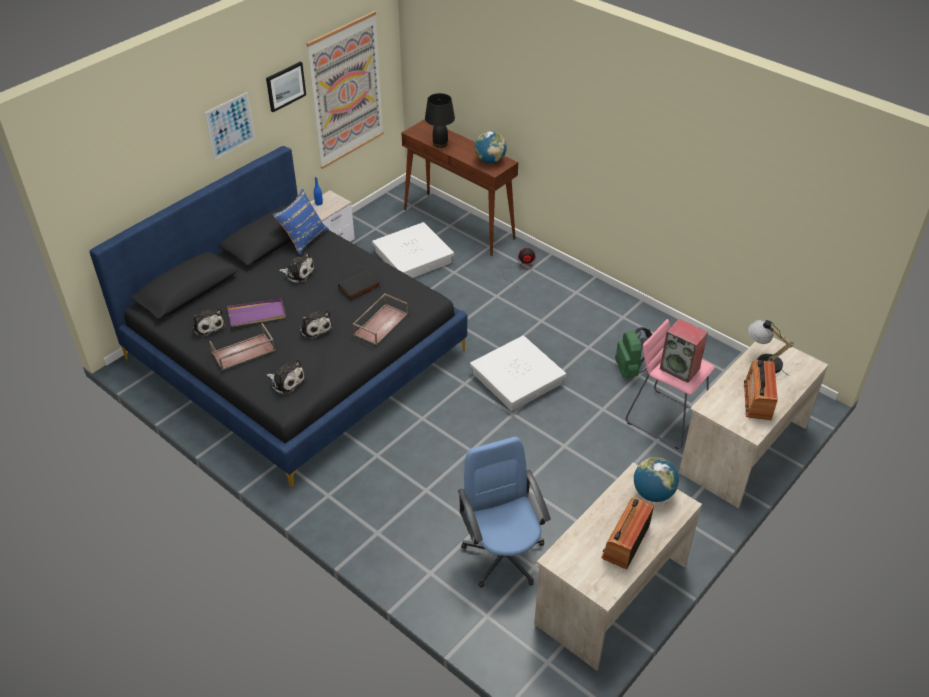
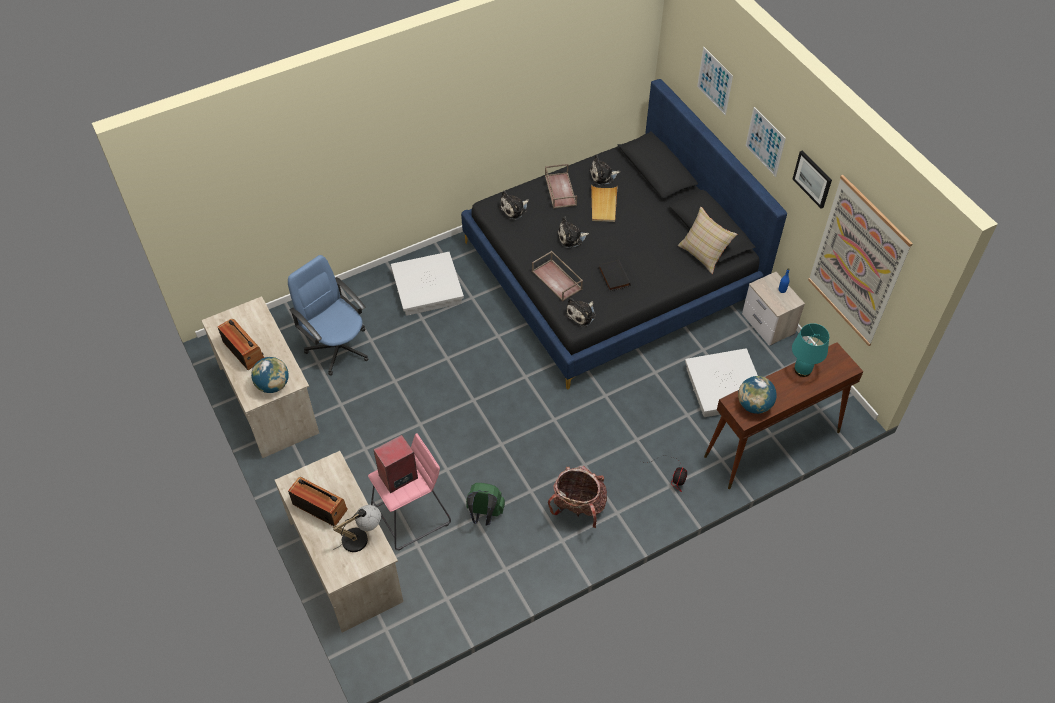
camera: 110 degrees right, 10 degrees up
purple tray [227,298,286,327] -> beige tray [591,185,617,222]
blue pillow [272,188,329,255] -> beige pillow [678,207,737,274]
plush toy [279,251,315,283] -> plush toy moved to [565,298,596,327]
black table lamp [425,93,455,148] -> turquoise table lamp [792,323,829,377]
blue office chair [458,437,551,588] -> blue office chair turned 135 degrees counterclockwise [288,255,368,376]
white storage box [470,335,566,411] -> white storage box moved to [391,252,464,316]
none -> backpack [548,466,607,528]
none -> picture [697,47,733,115]

